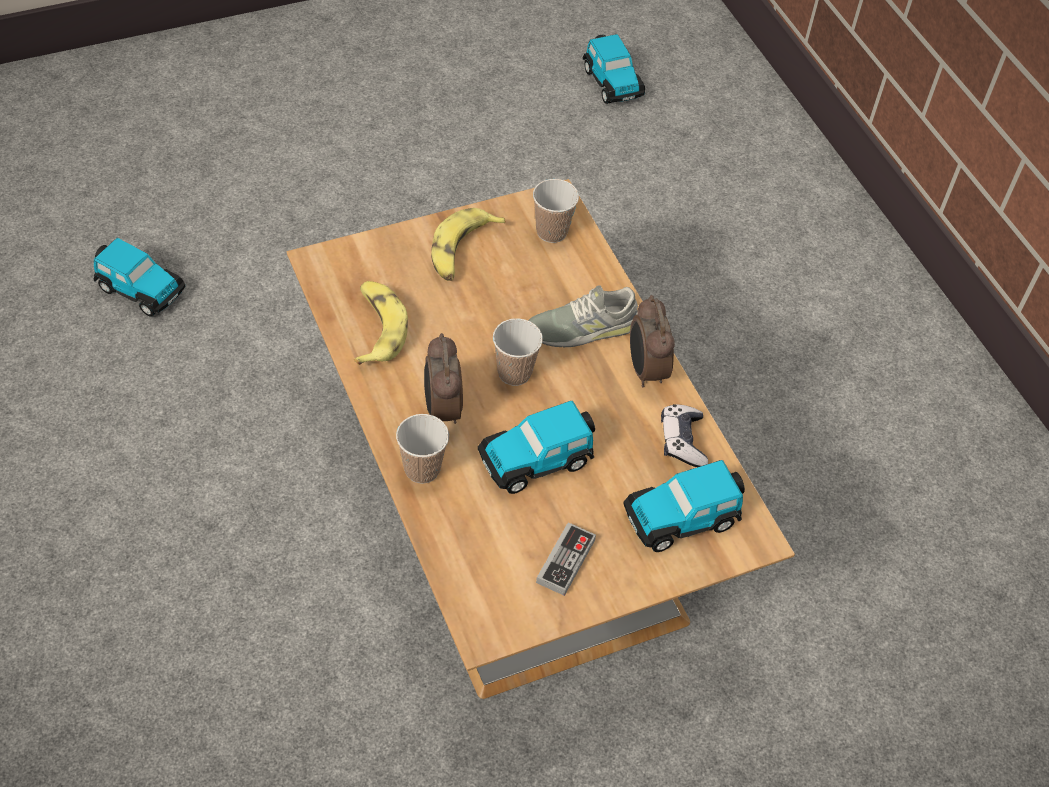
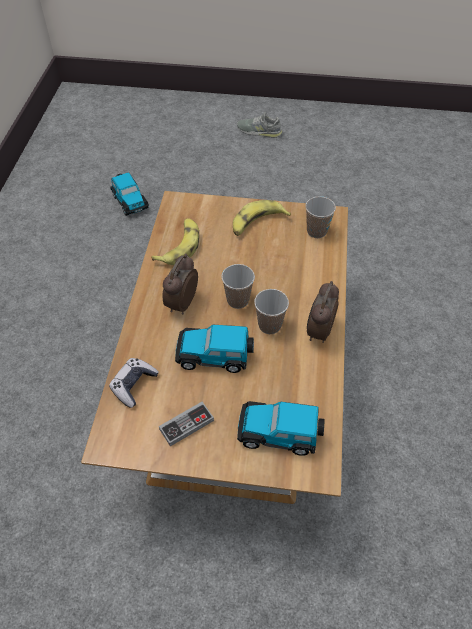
camera: 35 degrees right, 0 degrees up
cup [396,414,449,484] -> cup moved to [254,289,289,334]
grey shoe [528,286,638,347] -> grey shoe moved to [237,112,283,138]
toy car [582,34,645,104] -> none
game controller [661,404,708,467] -> game controller moved to [109,358,159,408]

